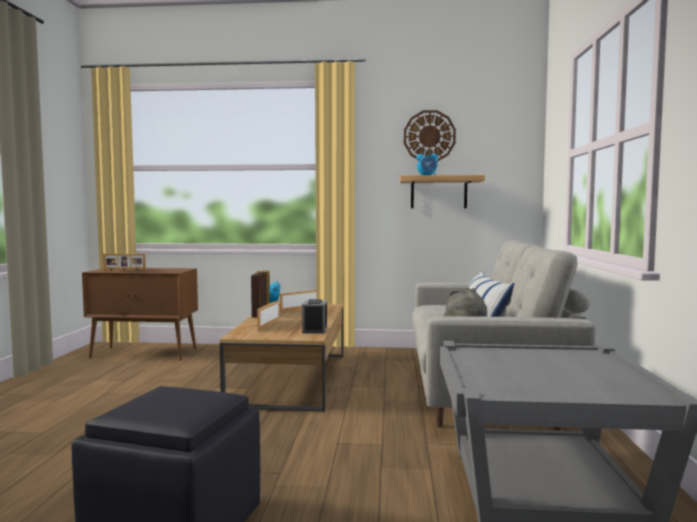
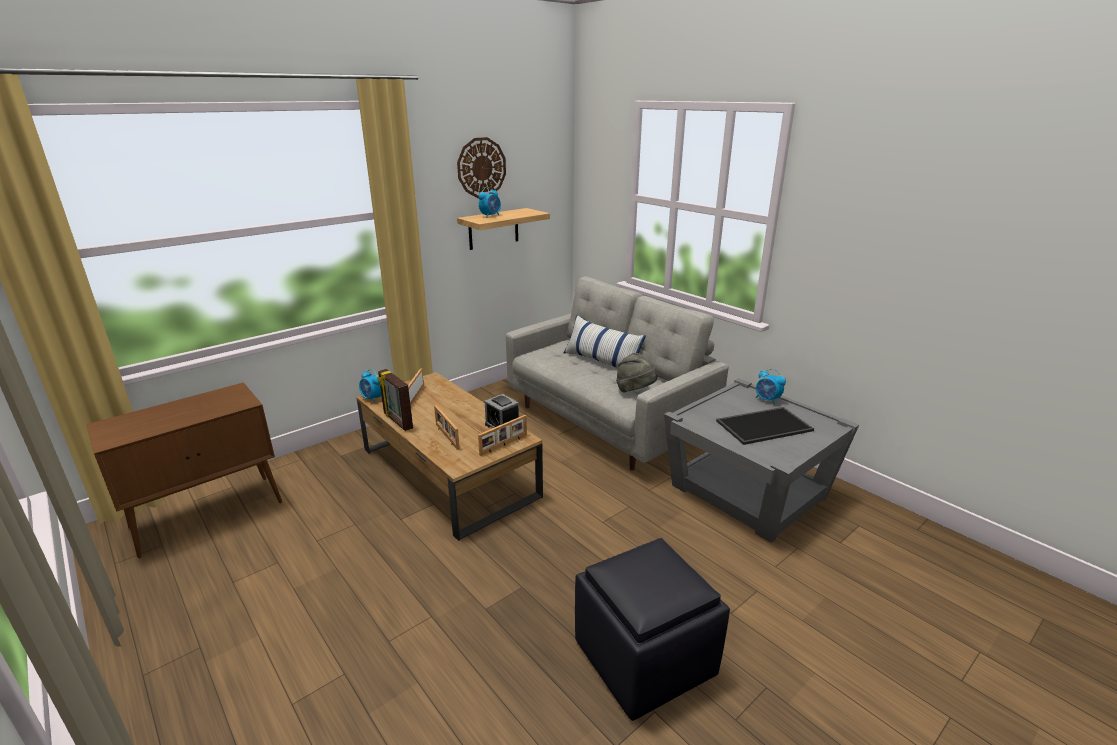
camera: 45 degrees left, 20 degrees up
picture frame [103,254,146,271] -> picture frame moved to [478,415,527,456]
none -> tray [716,407,814,445]
none -> alarm clock [755,369,786,405]

